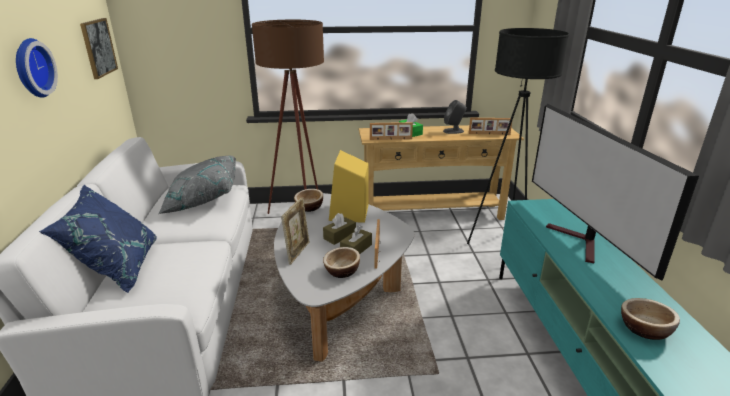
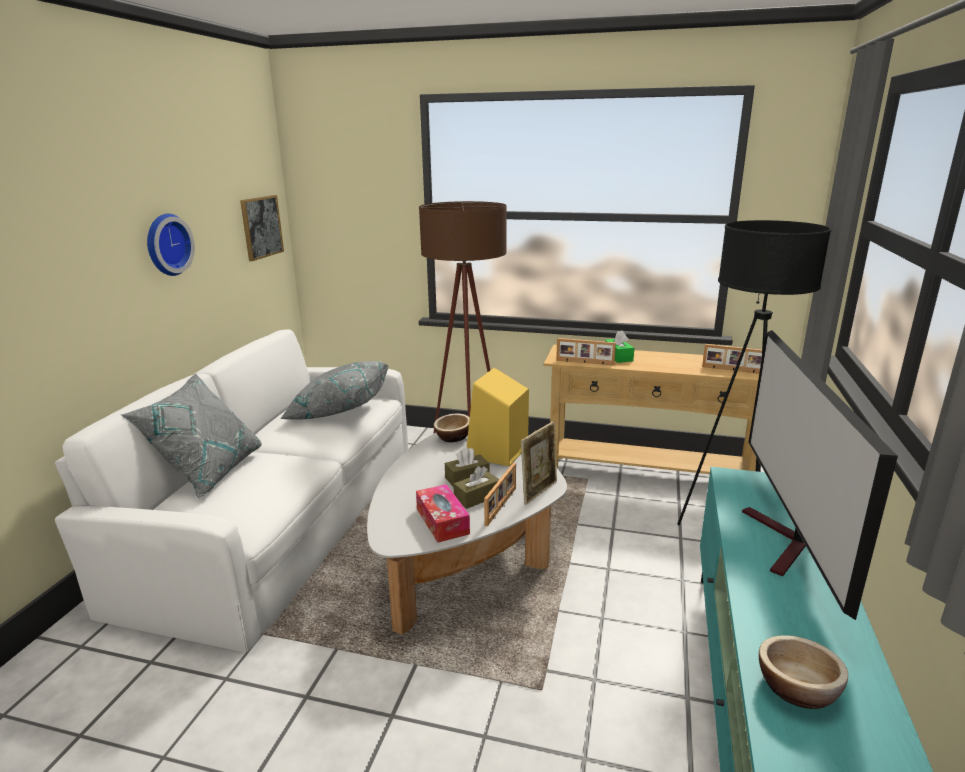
camera: 20 degrees right, 5 degrees down
blue pillow [39,185,157,293] -> grey pillow [121,374,261,499]
picture frame [281,197,309,265] -> picture frame moved to [521,421,557,505]
bowl [323,247,360,278] -> tissue box [416,484,470,543]
grey speaker [443,100,467,134] -> none

